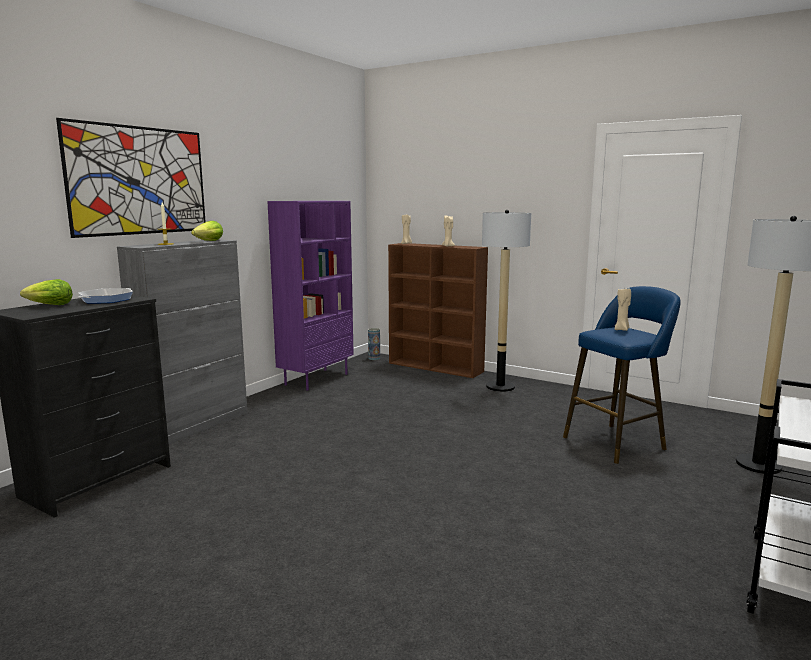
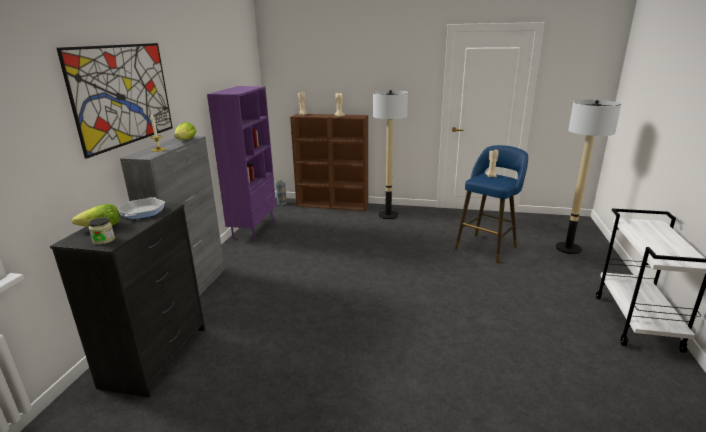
camera: 20 degrees left, 10 degrees up
none -> jar [88,217,115,245]

